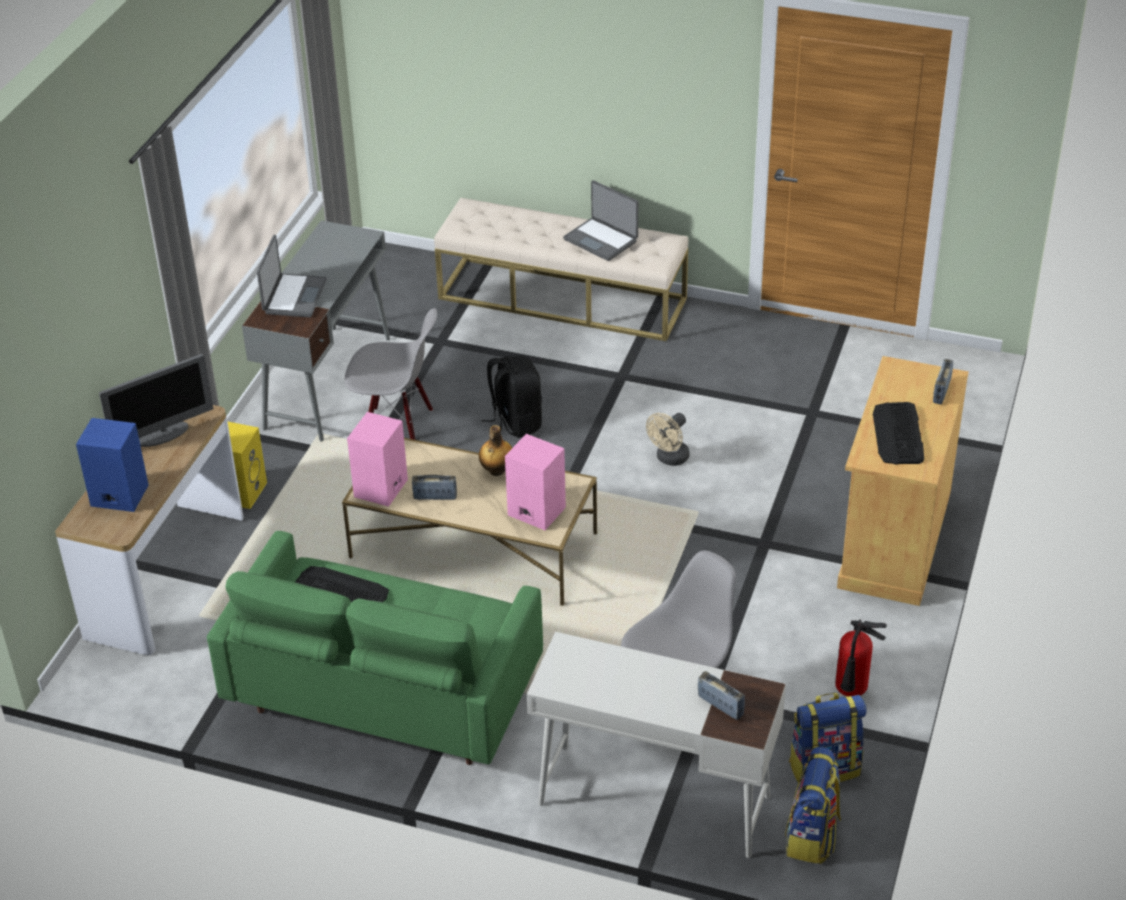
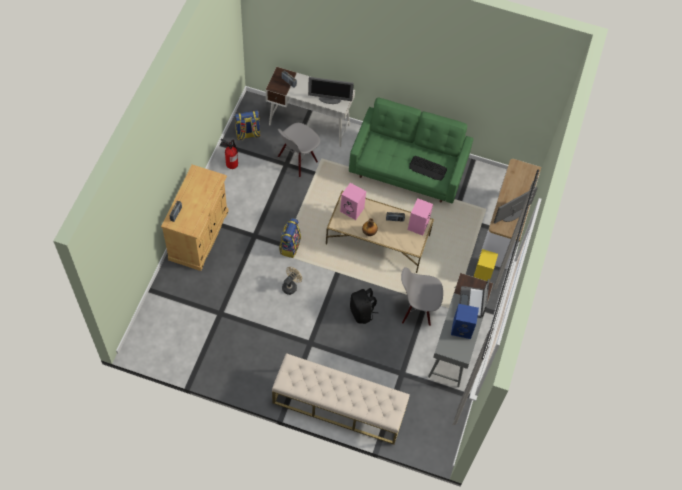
camera: 175 degrees right, 20 degrees up
blue speaker [76,418,149,512] -> blue speaker moved to [451,304,479,339]
laptop [563,180,638,261] -> none
backpack [785,747,841,864] -> backpack moved to [279,218,301,258]
keyboard [872,402,924,465] -> none
none -> monitor [308,77,354,104]

